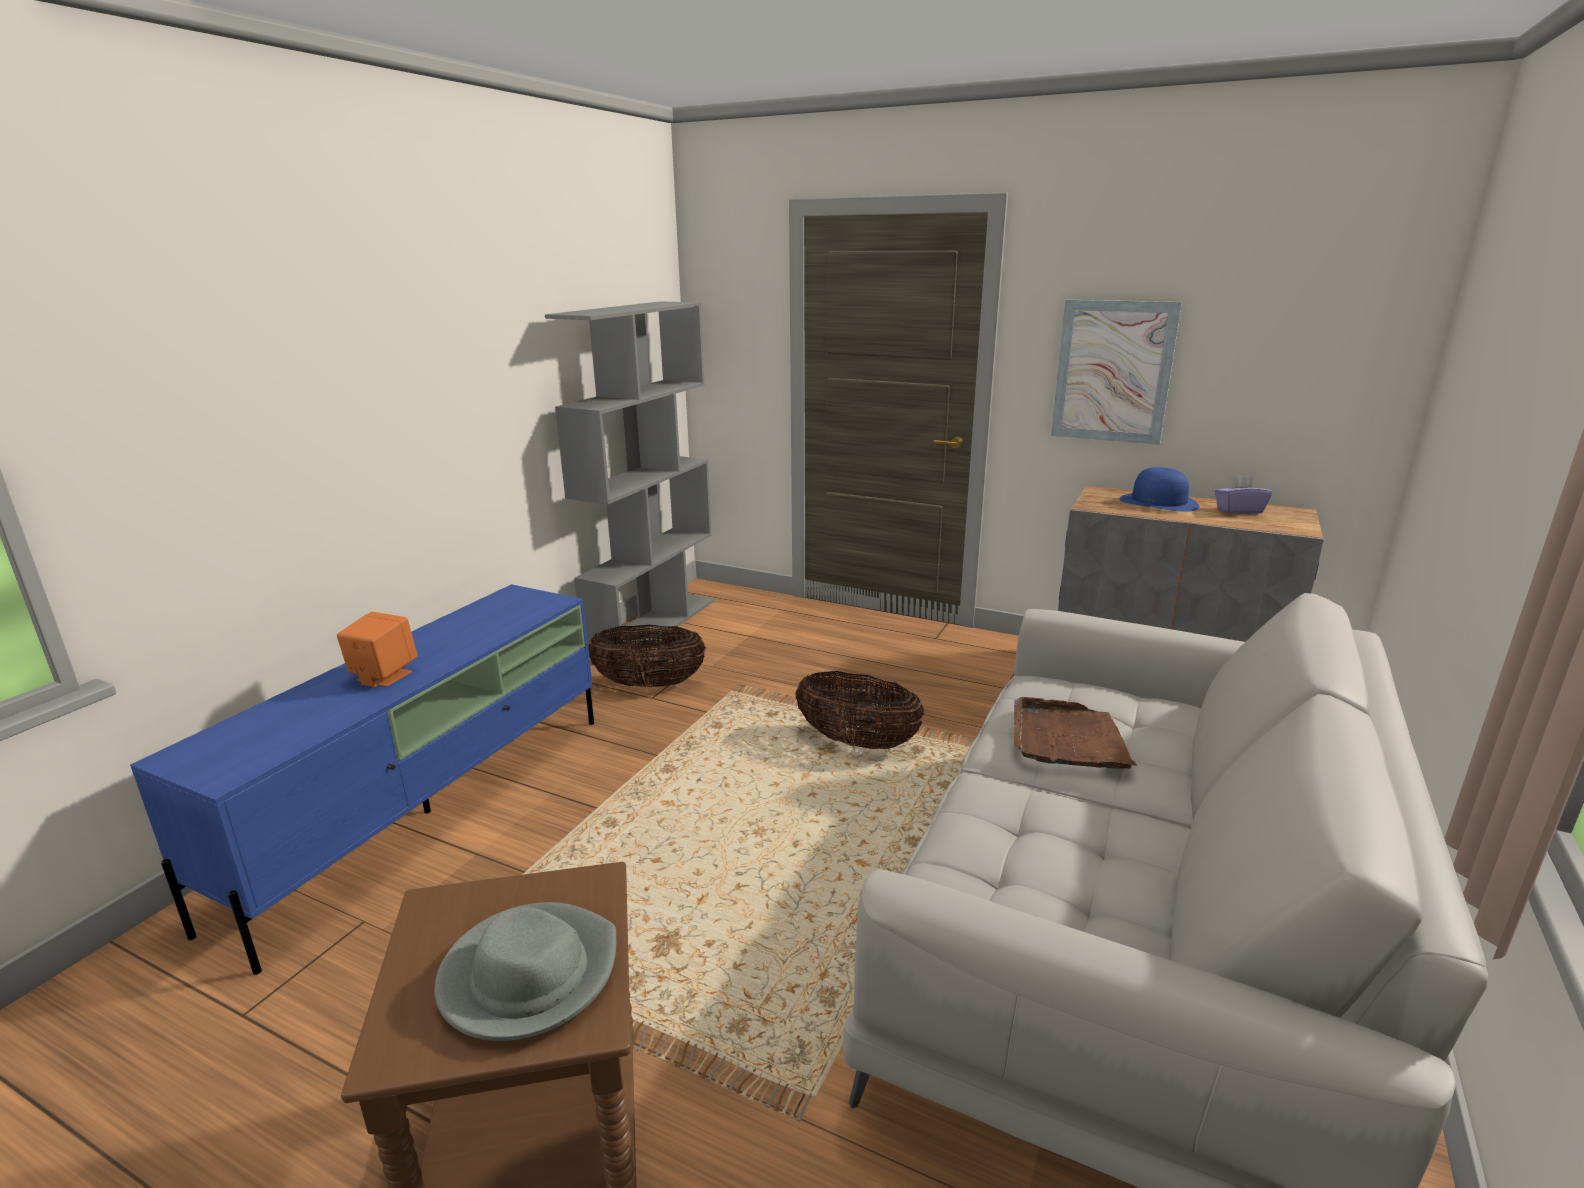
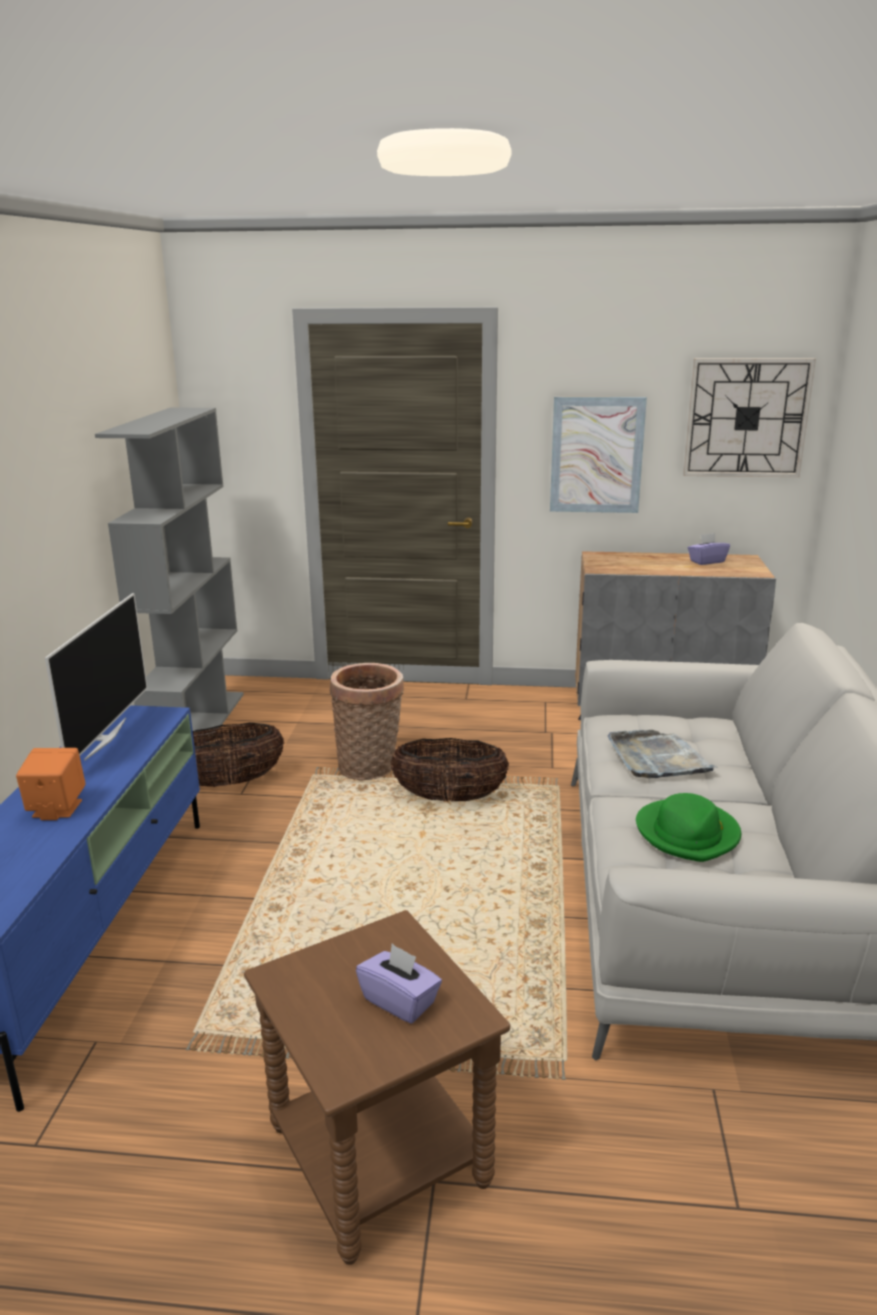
camera: 20 degrees left, 0 degrees up
grey hat [435,902,616,1041] -> purple tissue box [356,943,442,1023]
brown tray [1014,697,1137,769] -> grey tray [607,730,718,778]
blue hat [1120,467,1200,512] -> none
none -> television [45,593,148,761]
none -> basket [330,663,404,780]
none -> green hat [636,793,741,862]
none -> wall clock [683,358,816,477]

